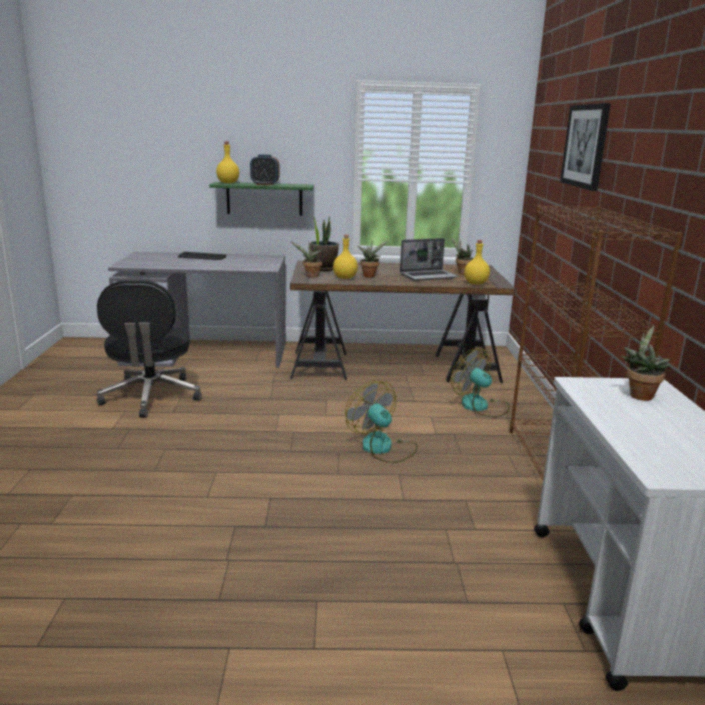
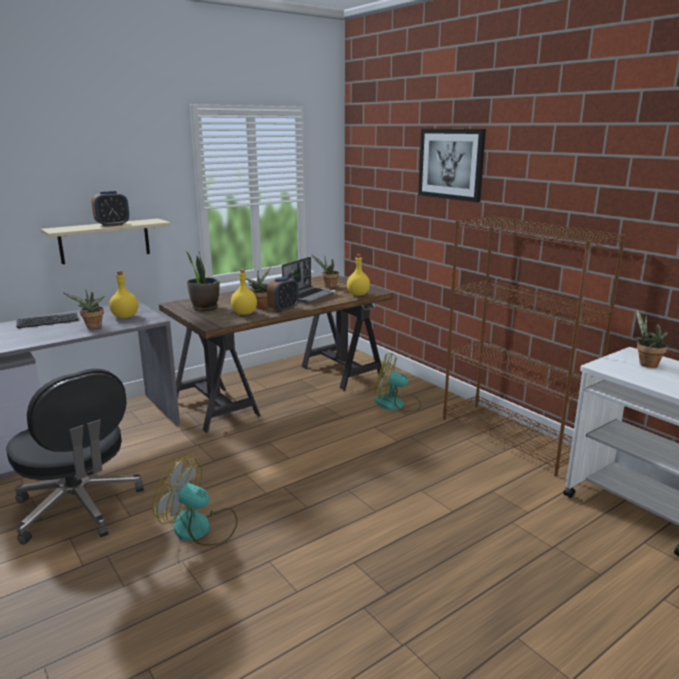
camera: 35 degrees left, 0 degrees up
green shelf [209,182,314,216] -> beige shelf [41,219,171,264]
yellow bottle [216,142,239,183] -> yellow bottle moved to [109,271,138,318]
potted plant [291,242,322,278] -> potted plant moved to [64,290,105,329]
fan [345,381,418,463] -> fan moved to [152,456,238,546]
none -> alarm clock [267,277,299,312]

